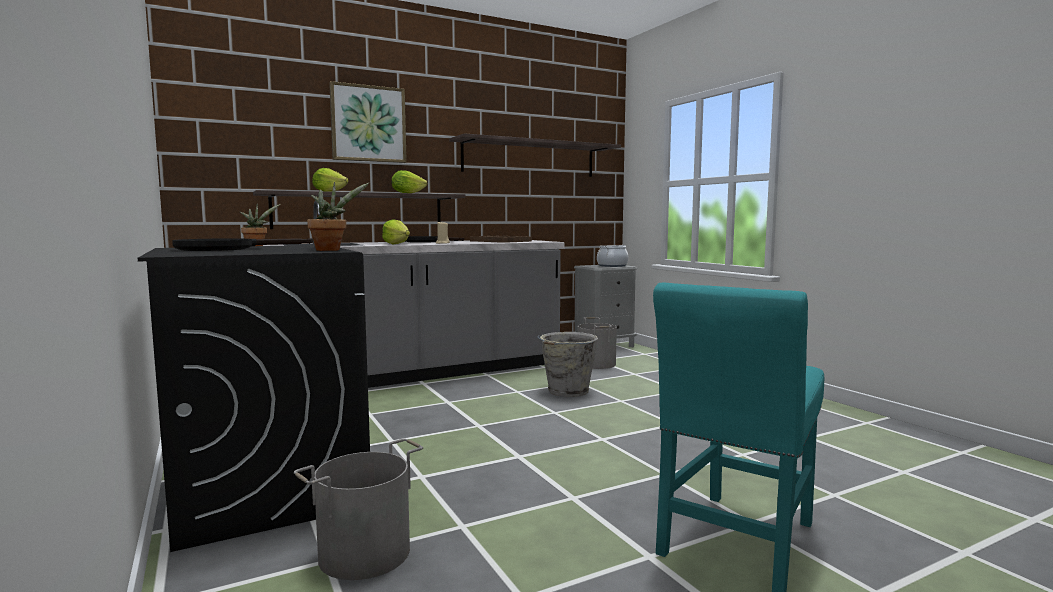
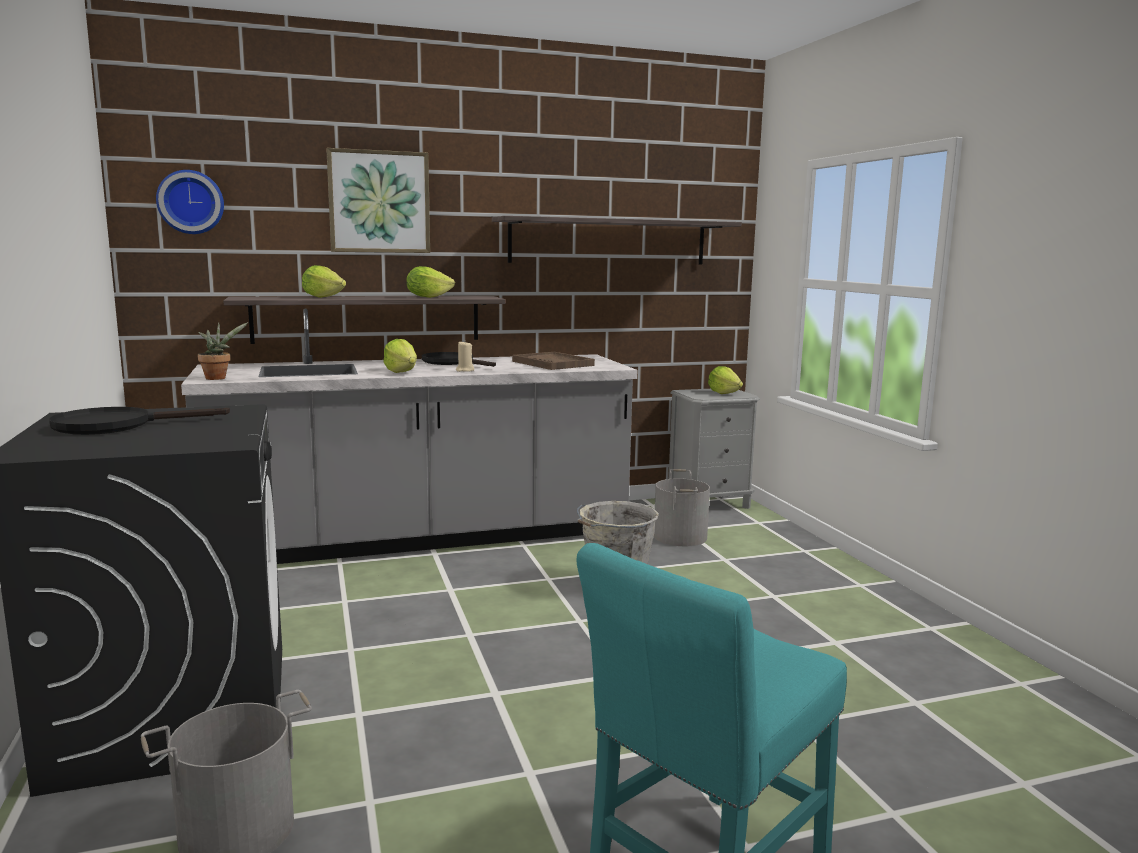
camera: 10 degrees right, 5 degrees up
potted plant [307,182,369,251] -> none
cooking pot [597,245,629,267] -> lettuce [708,366,743,394]
none -> wall clock [156,170,224,234]

